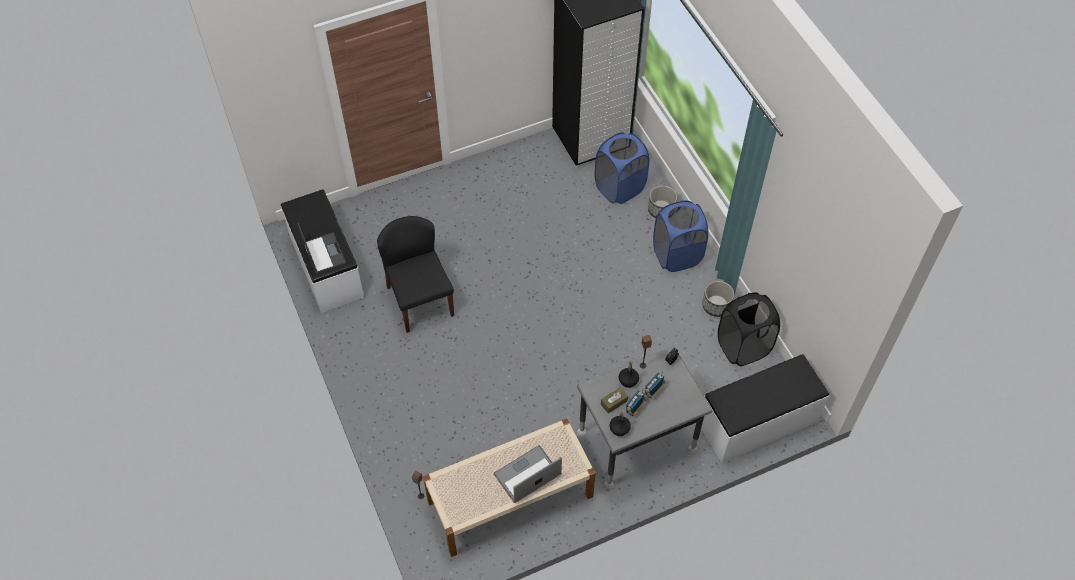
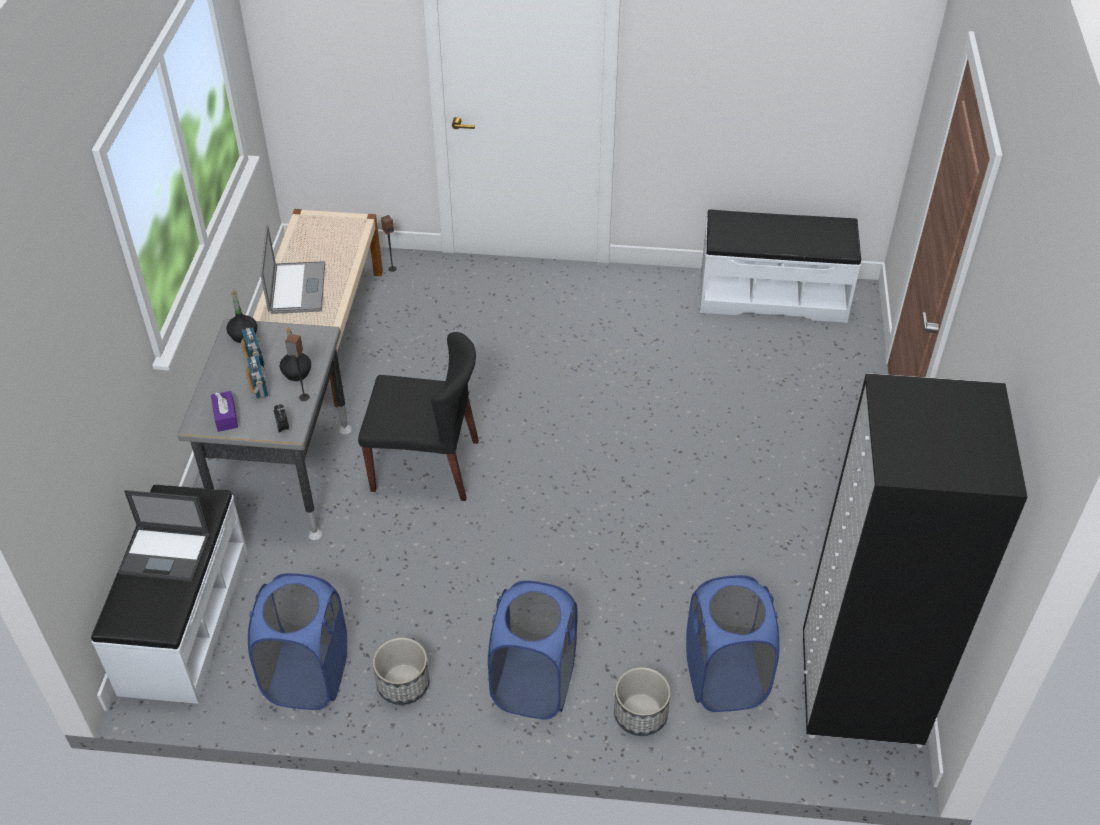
camera: 120 degrees right, 10 degrees down
laptop [298,223,346,274] -> laptop moved to [118,490,210,582]
black chair [377,216,454,333] -> black chair moved to [358,332,479,501]
brown tissue box [601,387,628,414] -> none
black laundry basket [718,292,780,366] -> blue laundry basket [248,573,347,710]
none -> purple tissue box [211,391,238,432]

